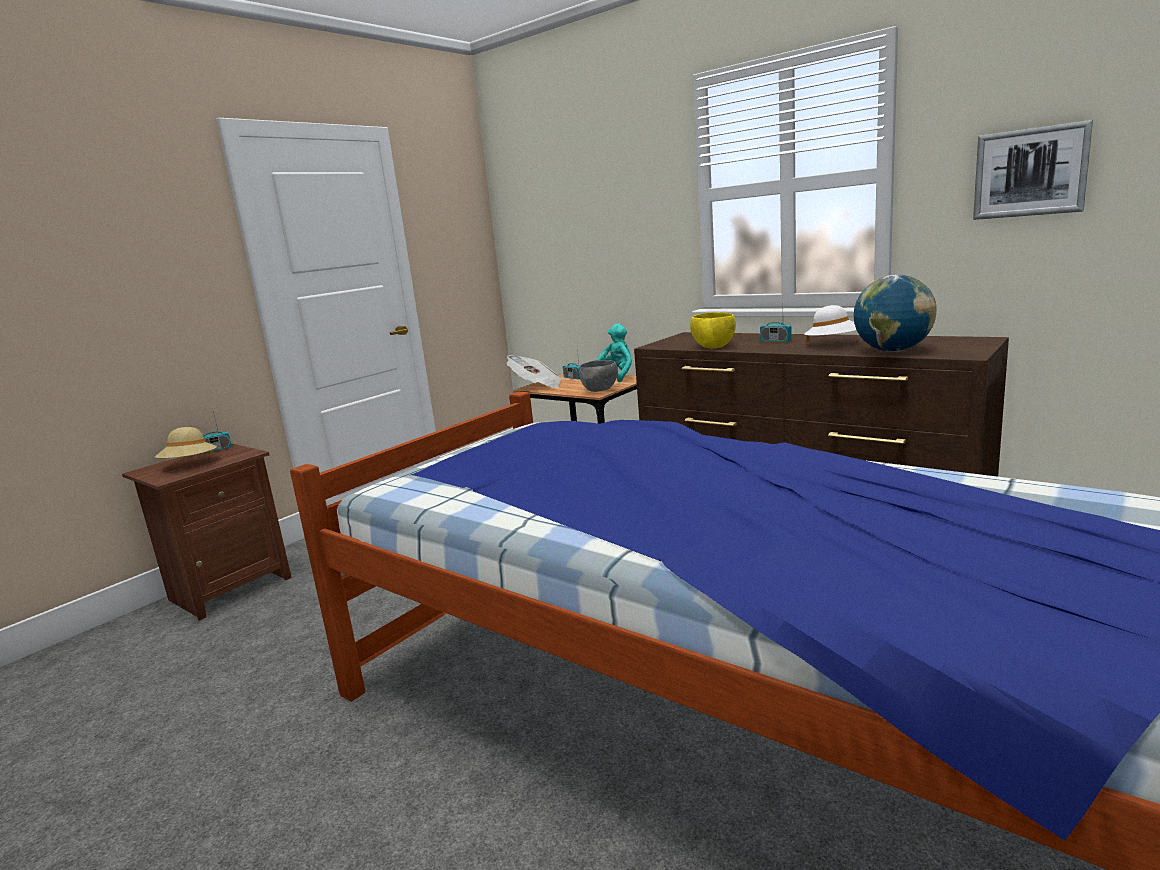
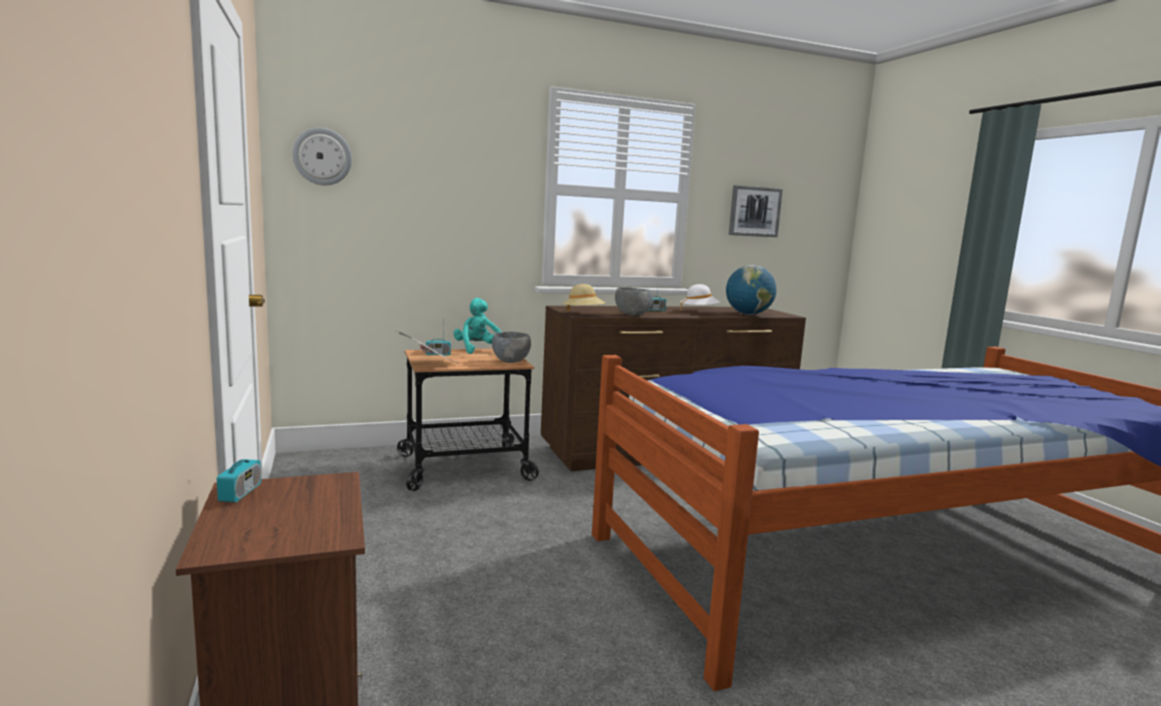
camera: 60 degrees left, 5 degrees down
beige hat [155,427,217,458] -> beige hat moved to [562,284,606,312]
yellow bowl [690,312,736,348] -> grey bowl [615,287,652,316]
none -> wall clock [292,127,352,185]

